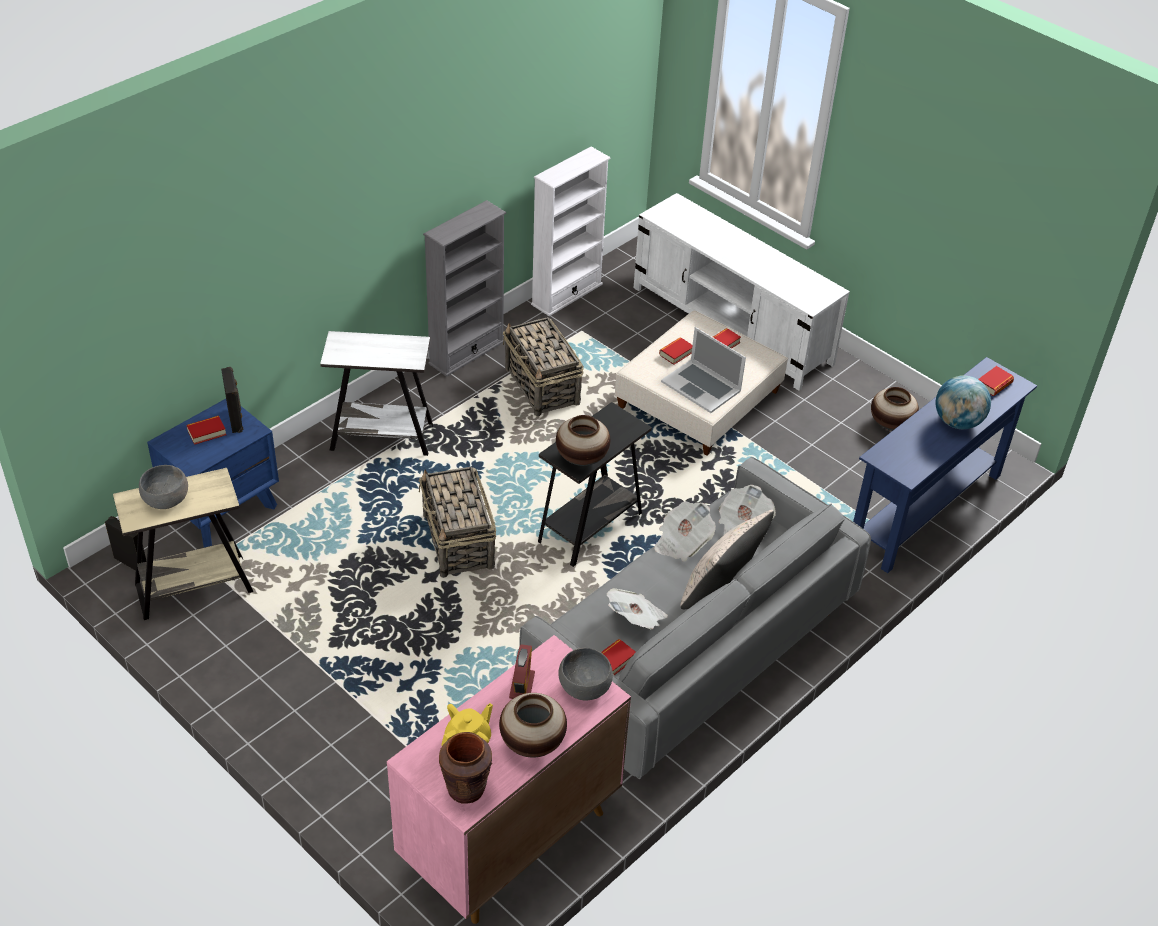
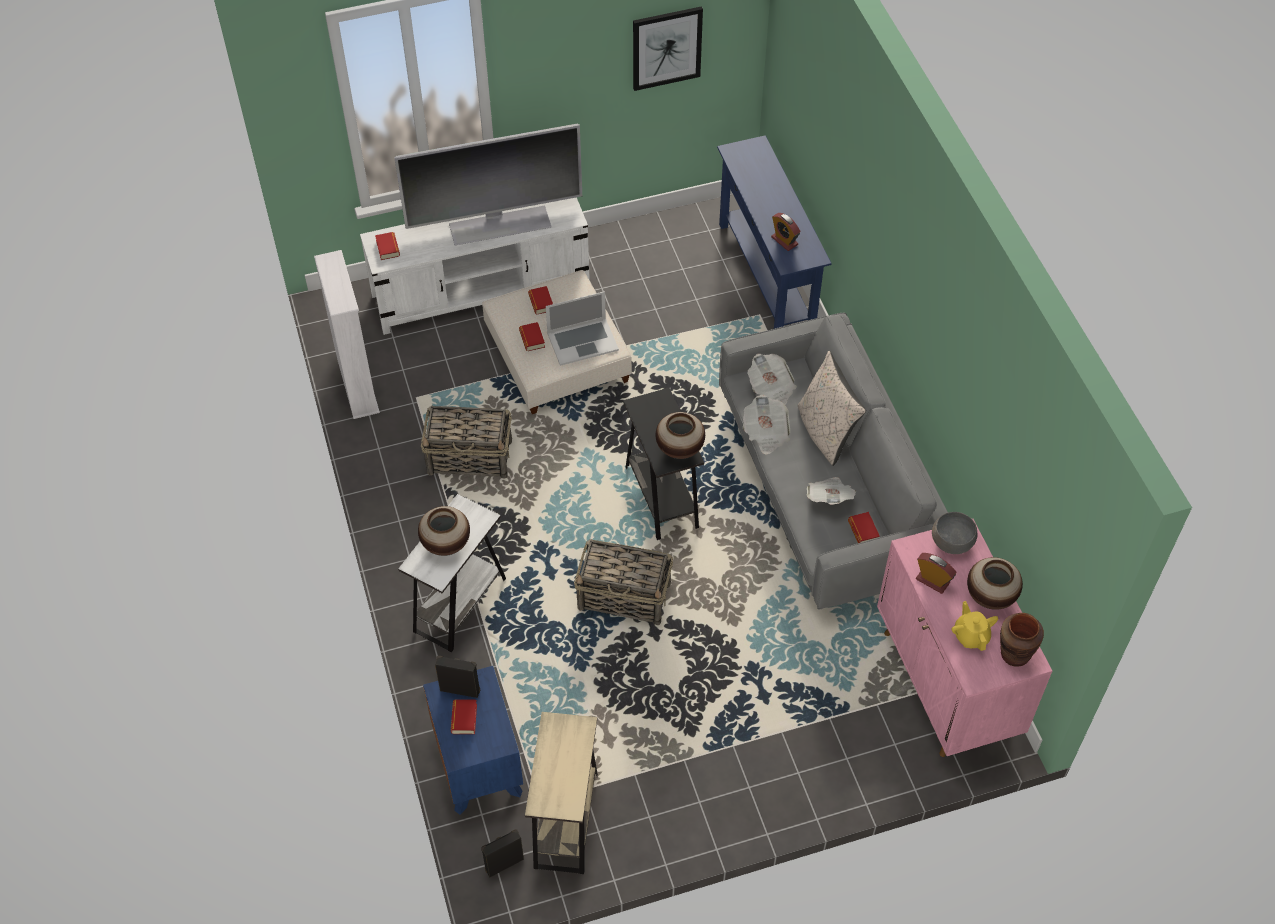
camera: 60 degrees left, 10 degrees up
grey bowl [139,465,188,509] -> none
grey bookcase [423,200,506,377] -> none
vase [871,387,919,431] -> vase moved to [418,506,470,556]
globe [936,375,991,429] -> none
book [978,366,1014,396] -> book moved to [375,232,400,260]
none -> television [394,124,582,245]
none -> picture [633,6,703,91]
none -> alarm clock [771,213,800,251]

